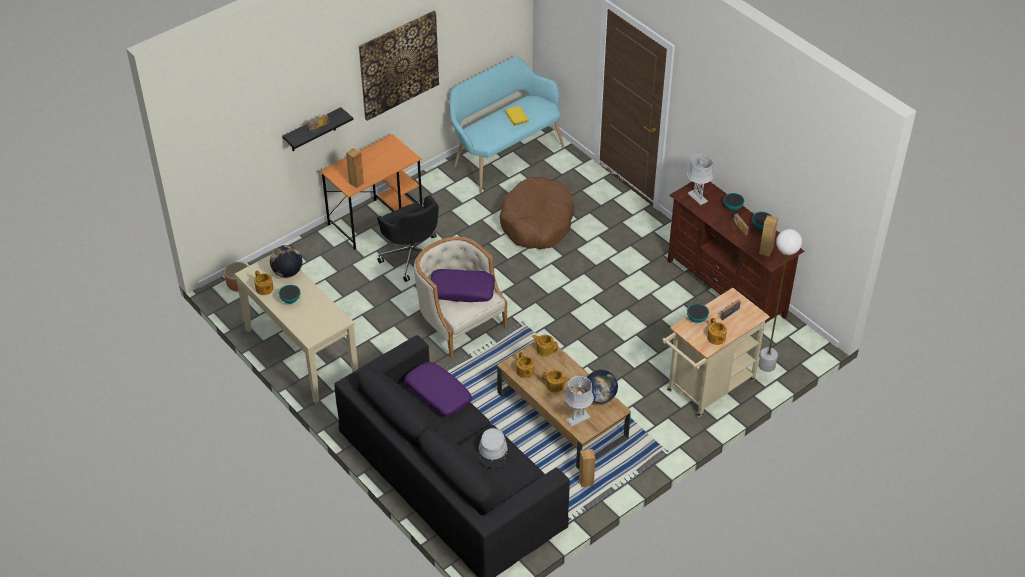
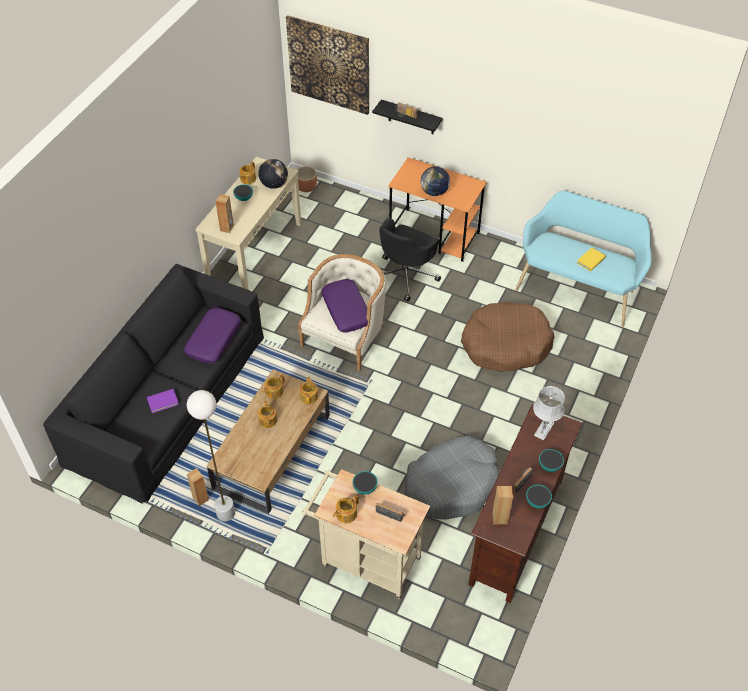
camera: 65 degrees right, 5 degrees up
brown speaker [346,148,364,188] -> brown speaker moved to [215,194,234,233]
picture [359,10,439,121] -> picture moved to [286,15,369,115]
grey hat [478,428,508,468] -> purple book [147,389,179,413]
grey table lamp [565,376,594,427] -> none
globe [584,370,618,403] -> globe moved to [421,166,450,196]
white floor lamp [758,229,802,372] -> white floor lamp moved to [187,390,235,521]
none -> grey dog bed [404,436,499,520]

